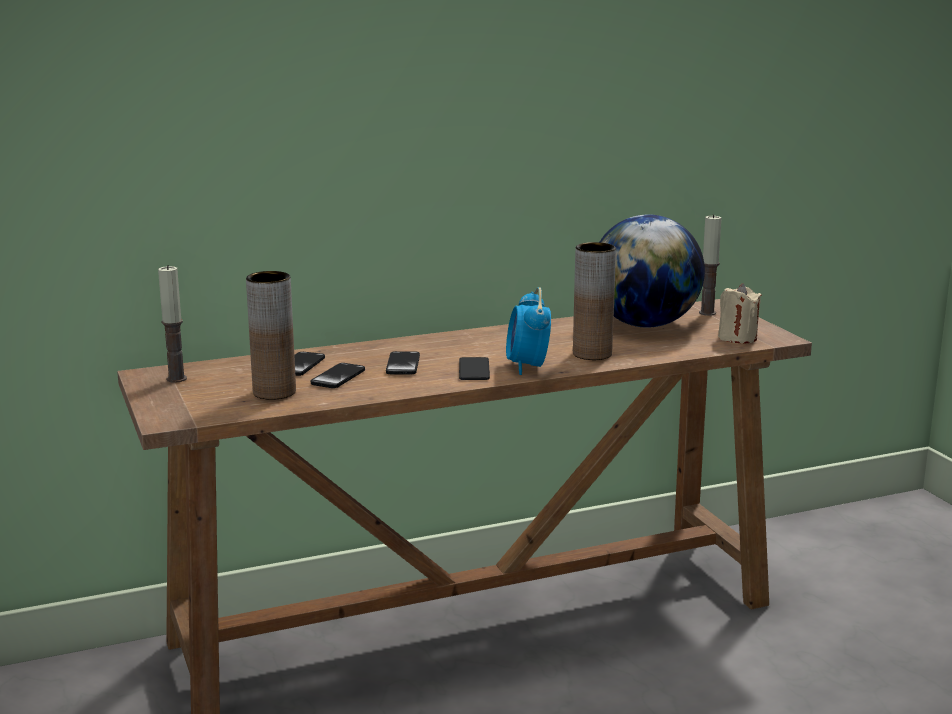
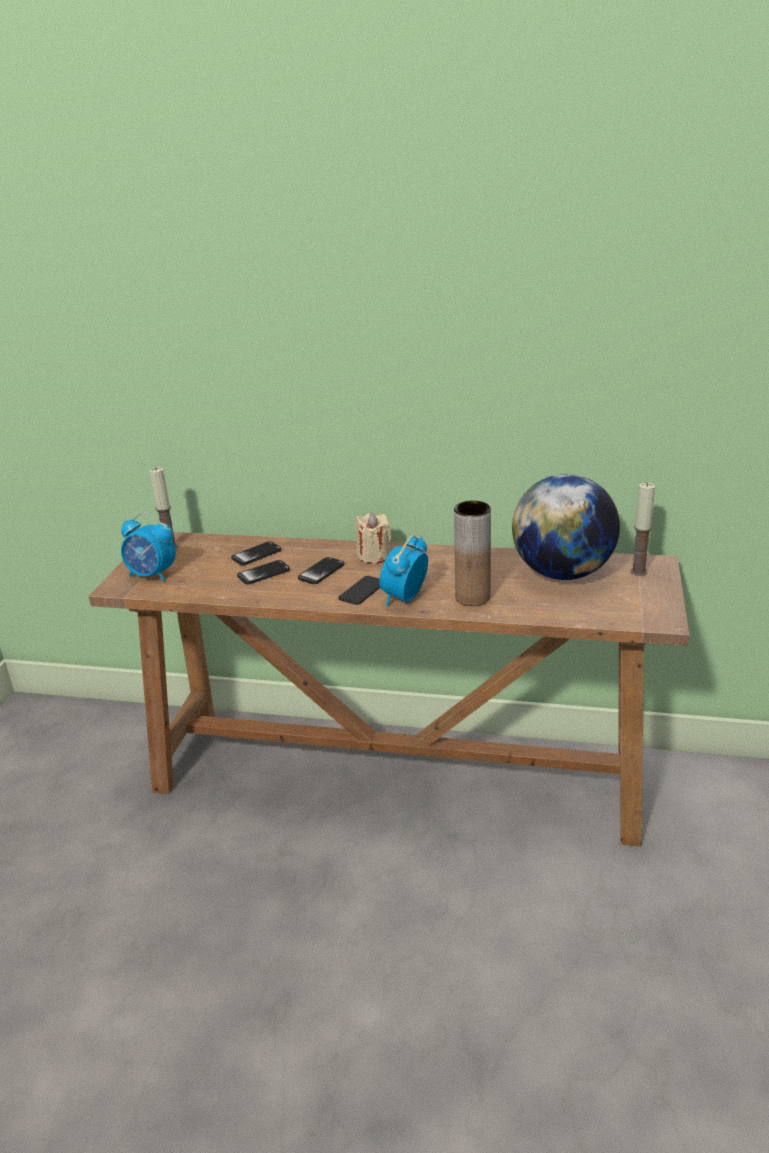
camera: 35 degrees right, 10 degrees up
brown vase [246,271,296,400] -> none
beige candle [718,283,761,343] -> beige candle moved to [355,513,391,564]
none -> alarm clock [121,512,176,582]

